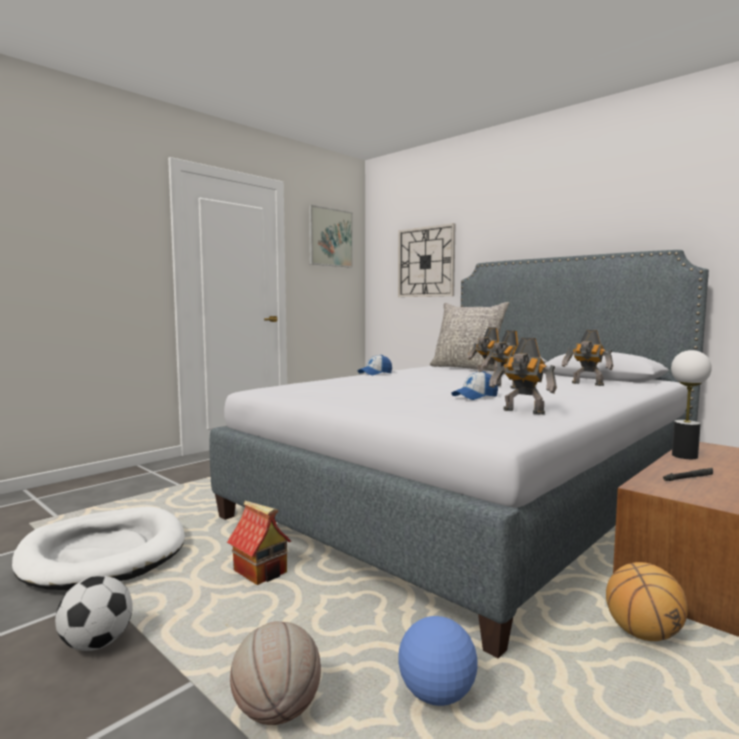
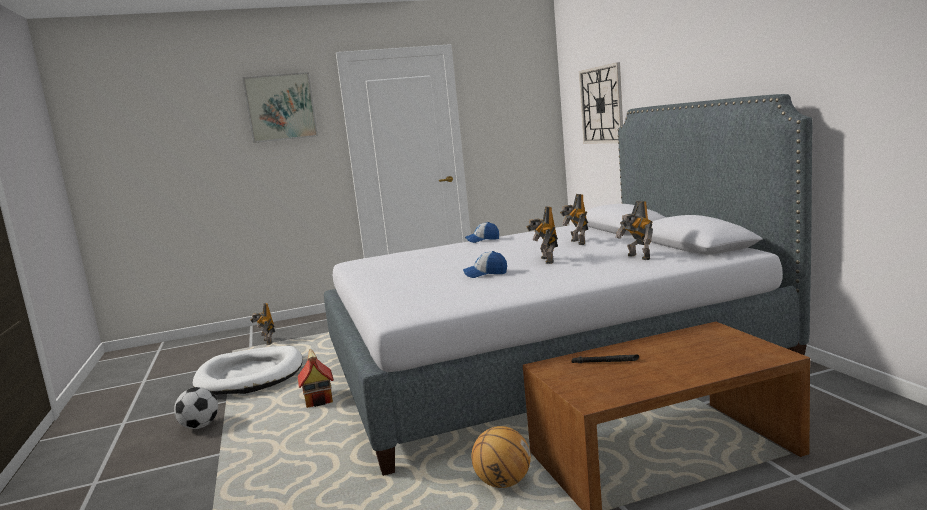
camera: 30 degrees right, 5 degrees up
basketball [230,621,321,725] -> none
picture [309,205,353,268] -> picture moved to [242,72,318,143]
football [398,616,478,706] -> none
grey pillow [430,302,509,371] -> none
toy robot [489,337,557,415] -> toy robot moved to [250,303,275,345]
table lamp [671,350,712,459] -> none

